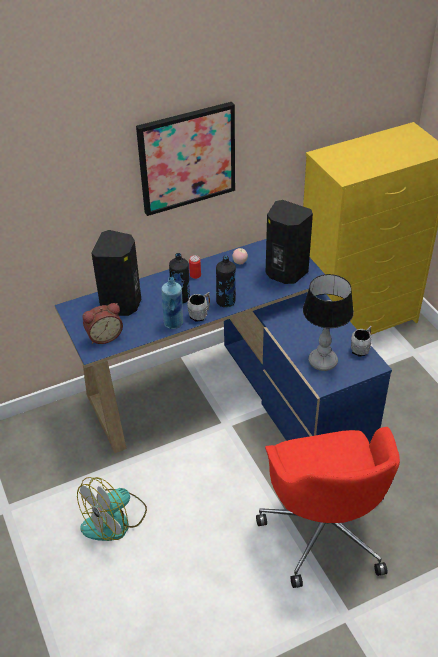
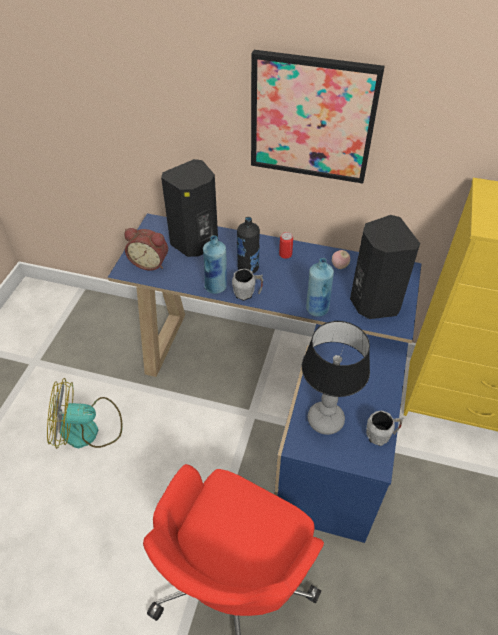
camera: 40 degrees right, 5 degrees up
black bottle [216,256,236,307] -> none
none -> blue bottle [306,258,334,317]

